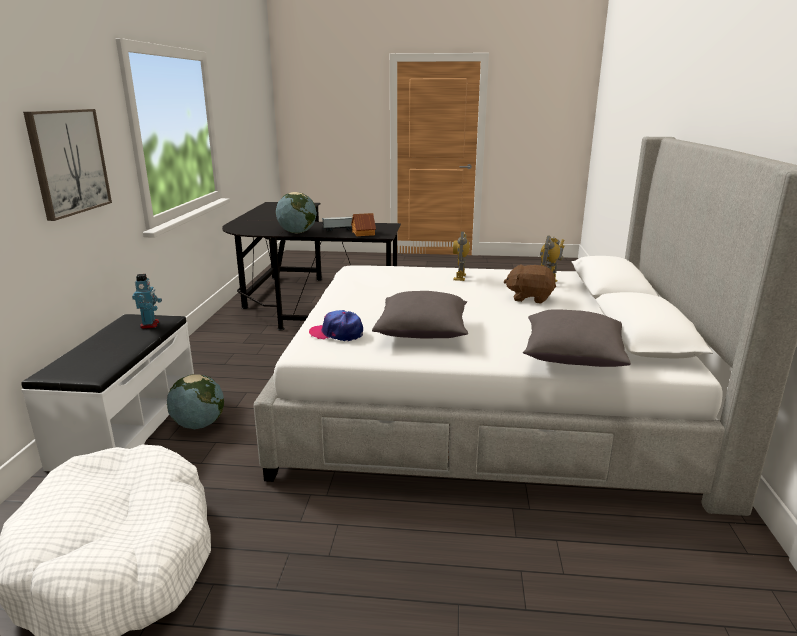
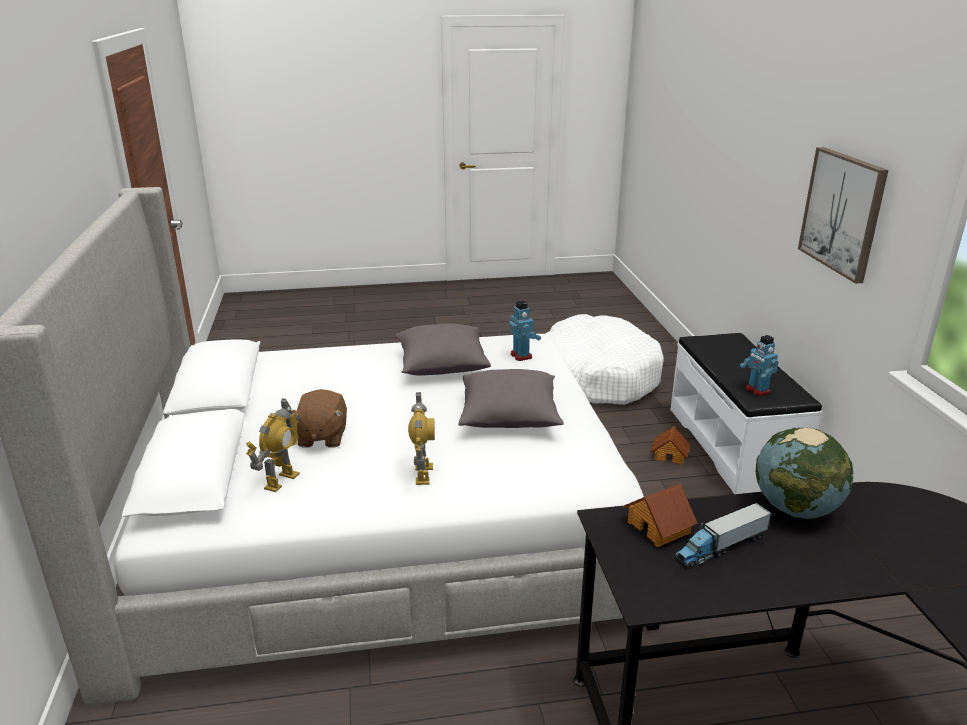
camera: 165 degrees right, 5 degrees up
globe [167,374,224,429] -> toy house [651,426,690,465]
cap [309,310,363,342] -> toy robot [509,300,541,361]
brown plush toy [504,264,556,304] -> brown plush toy turned 90 degrees clockwise [290,389,347,448]
grey pillow [523,309,631,367] -> grey pillow moved to [458,369,564,428]

